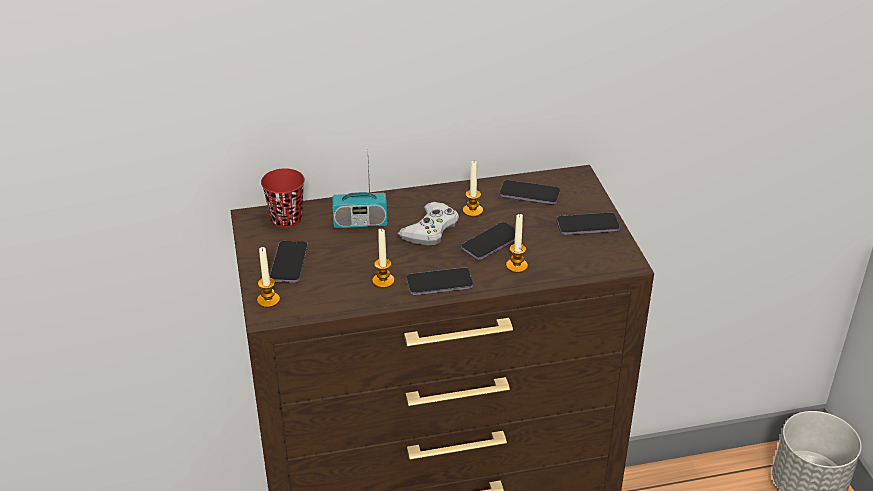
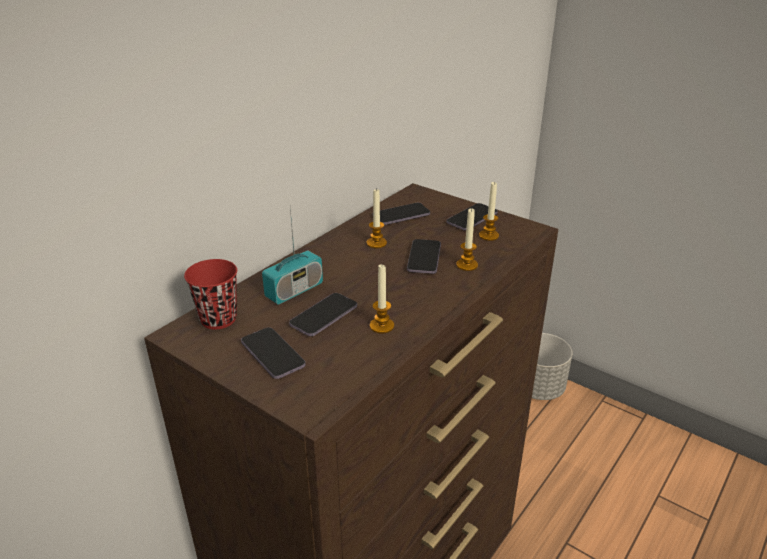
camera: 40 degrees left, 5 degrees down
candle [257,247,280,308] -> candle moved to [479,181,499,241]
white game controller [398,202,459,245] -> none
phone [406,267,473,295] -> phone moved to [289,293,357,336]

